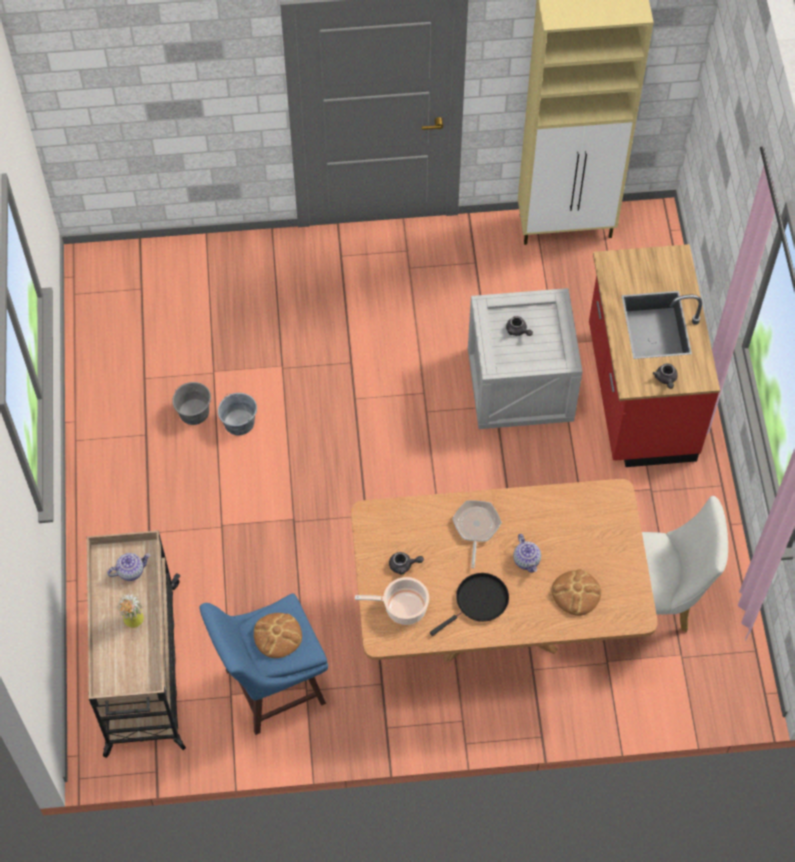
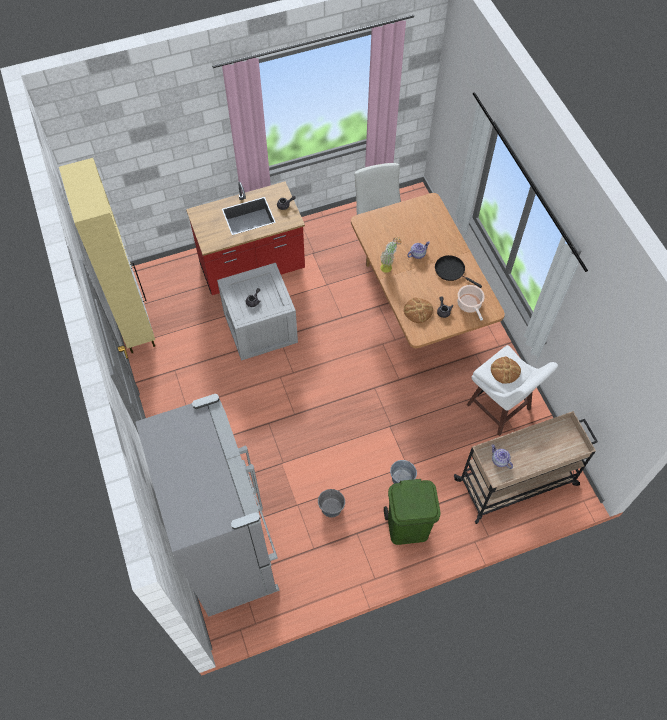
camera: 105 degrees left, 0 degrees up
potted plant [117,593,144,628] -> potted plant moved to [380,237,402,273]
blue stool [199,593,328,735] -> white stool [467,345,558,436]
grey bucket [218,393,257,435] -> grey bucket moved to [390,460,417,484]
frying pan [452,500,502,568] -> none
bread [552,569,601,616] -> bread moved to [404,297,433,323]
none -> grey fridge [135,394,280,616]
none -> green trash can [384,479,440,545]

